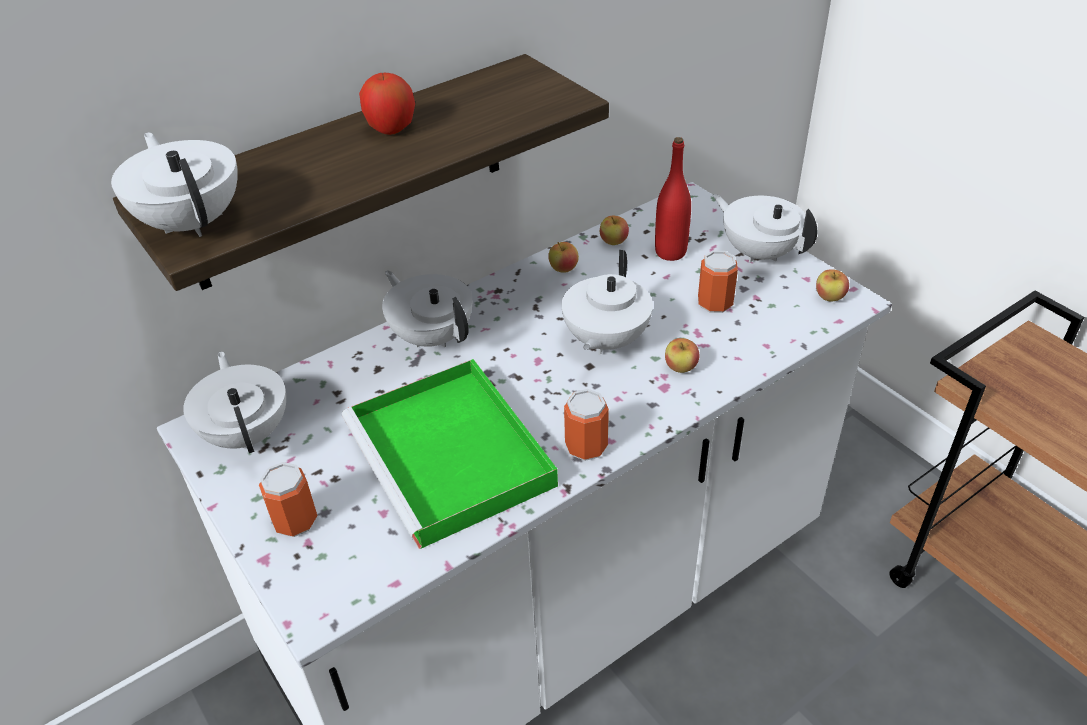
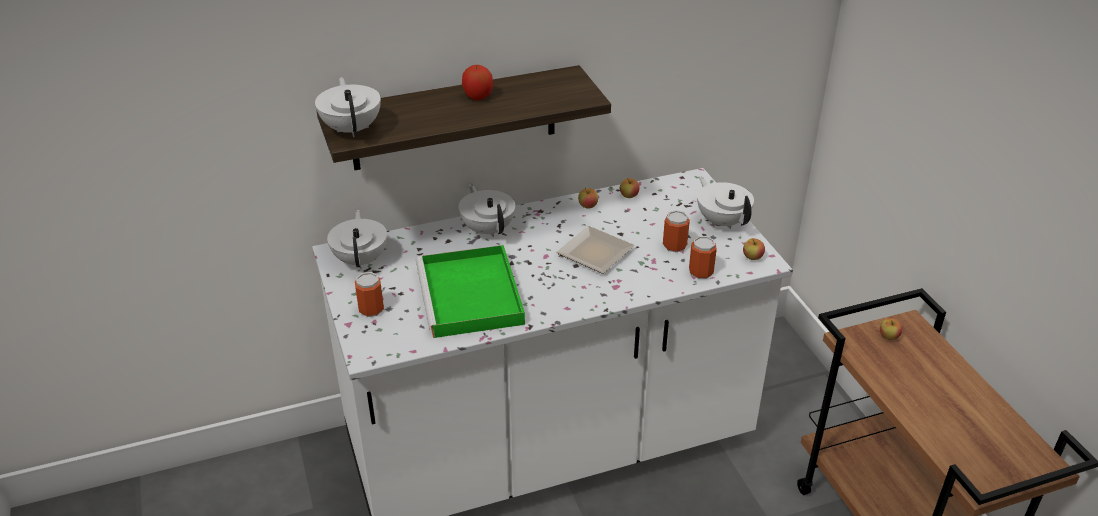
camera: 15 degrees right, 5 degrees down
white teapot [561,250,653,355] -> plate [556,226,635,274]
can [564,389,609,461] -> can moved to [689,236,717,279]
red bottle [655,137,691,261] -> none
apple [665,338,699,373] -> apple moved to [880,318,902,340]

